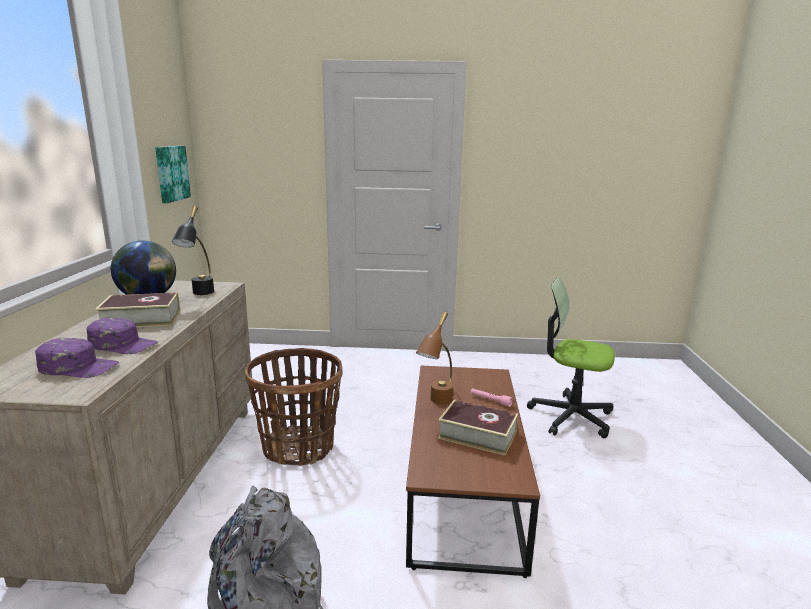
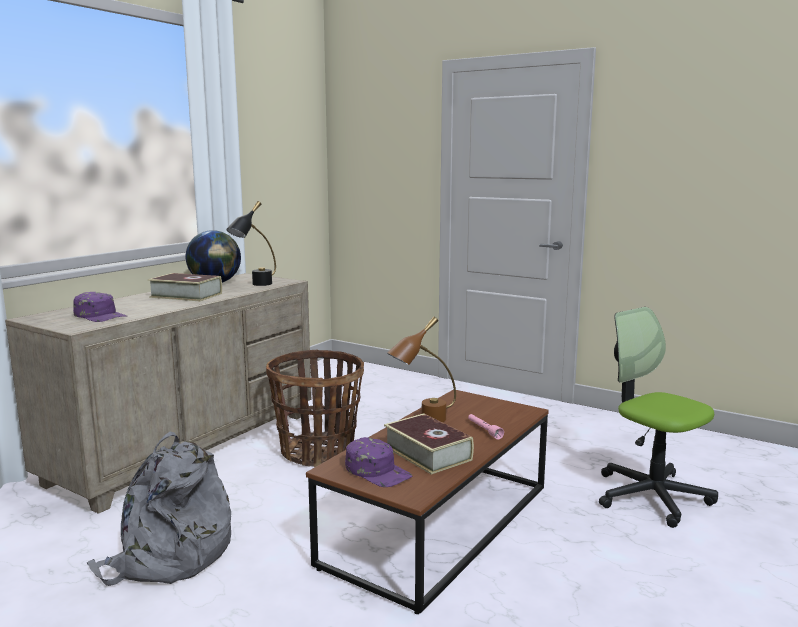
camera: 30 degrees right, 5 degrees down
purple cap [86,318,158,354] -> purple cap moved to [345,437,412,487]
picture [155,146,191,203] -> none

